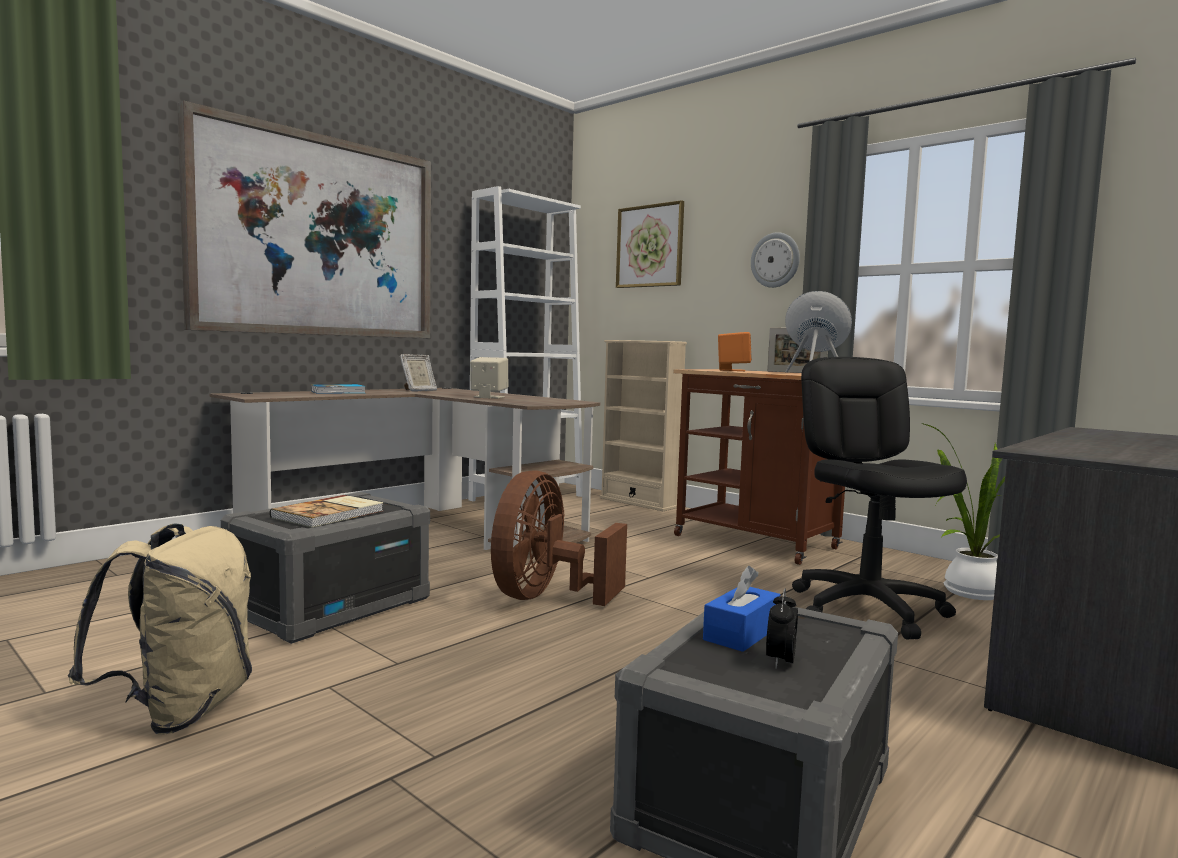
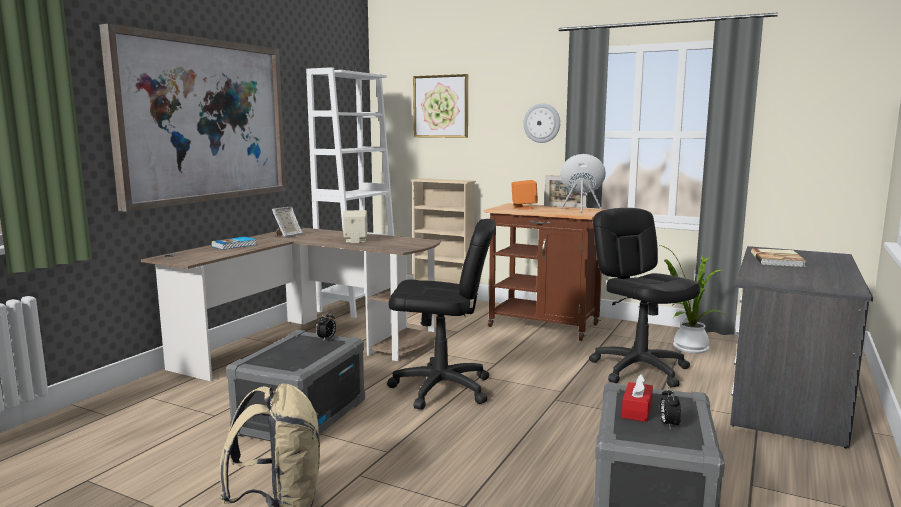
camera: 15 degrees left, 5 degrees up
book [270,495,383,527] -> book moved to [751,248,806,267]
brown fan [491,470,627,606] -> black office chair [387,219,496,410]
blue tissue box [703,566,780,652] -> red tissue box [622,374,653,422]
none -> alarm clock [316,311,336,339]

